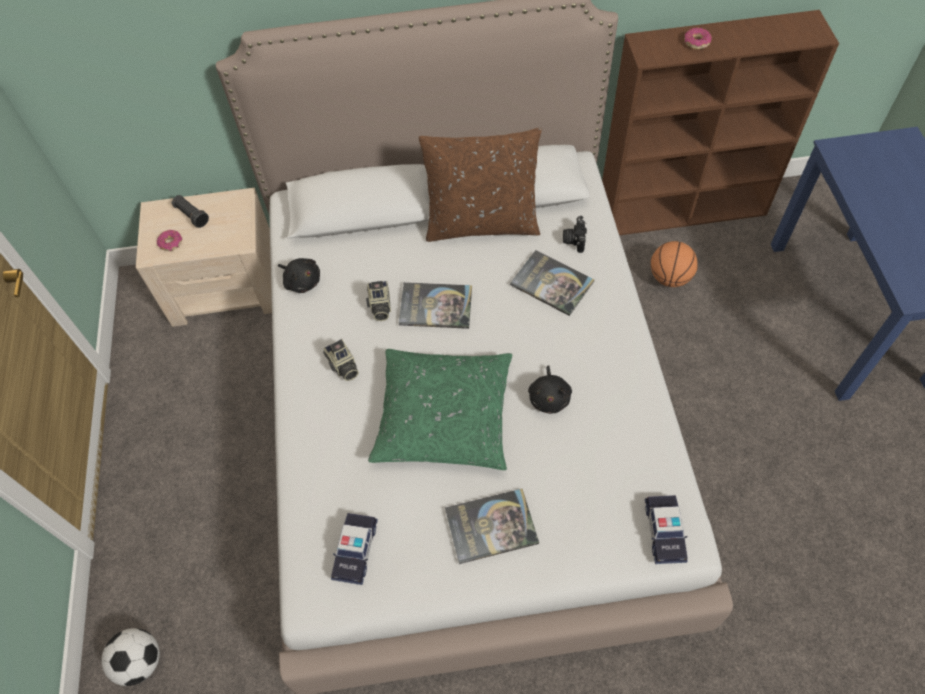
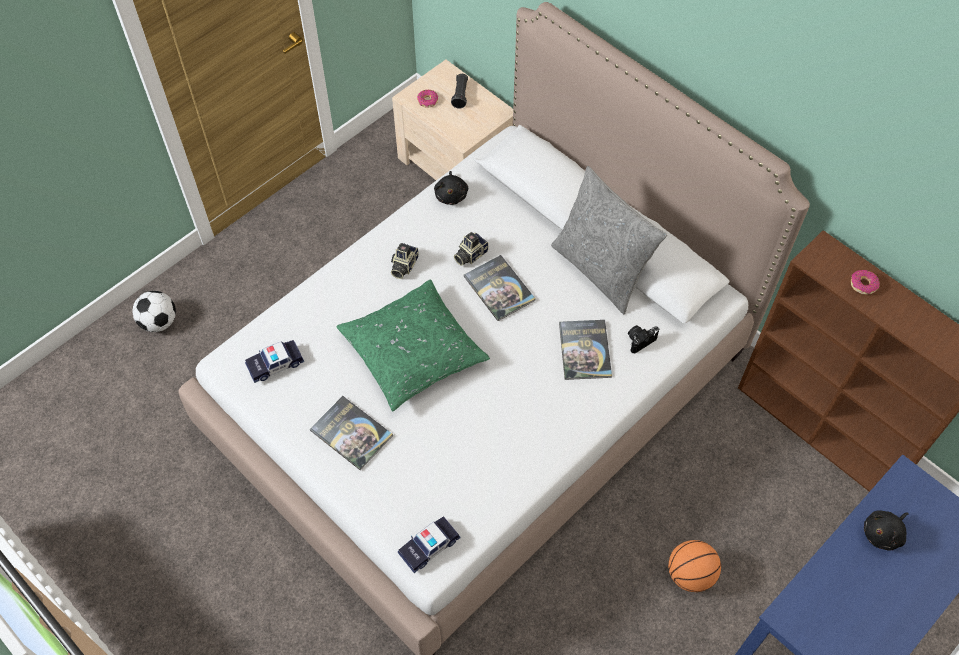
camera: 50 degrees right, 0 degrees up
brown pillow [419,128,542,242] -> grey pillow [551,166,667,314]
black plush toy [528,365,572,414] -> black plush toy moved to [864,510,909,551]
basketball [651,241,698,287] -> basketball moved to [668,540,721,592]

